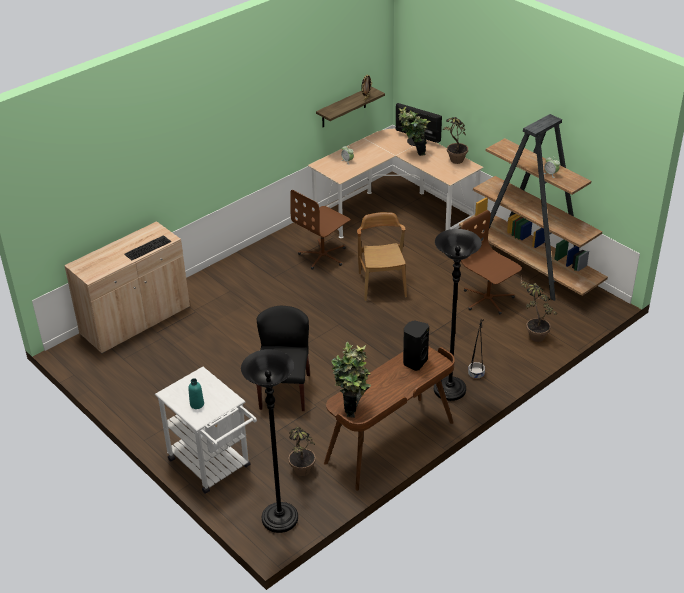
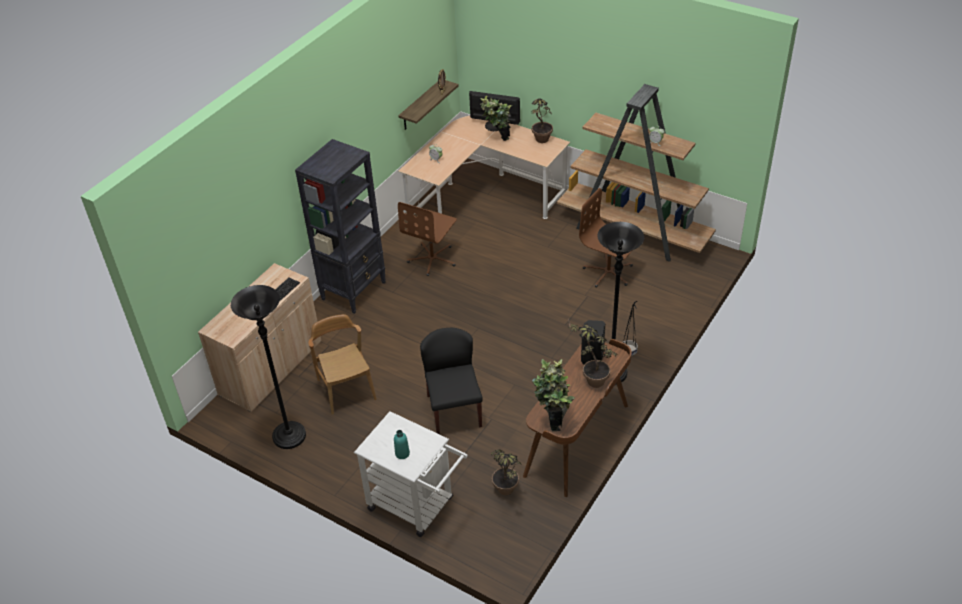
camera: 15 degrees left, 5 degrees up
black floor lamp [241,349,298,533] -> black floor lamp moved to [231,285,306,449]
brown chair [357,212,407,301] -> brown chair moved to [308,314,377,415]
potted plant [520,278,557,342] -> potted plant moved to [568,319,617,388]
none -> black bookcase [295,139,386,314]

